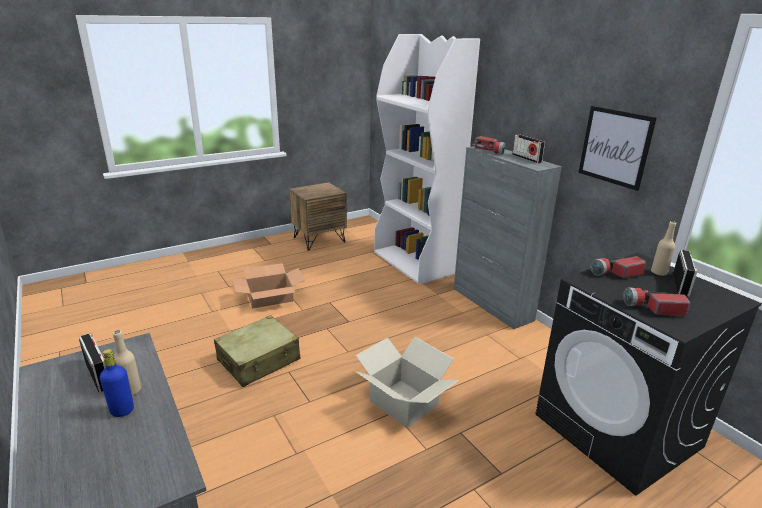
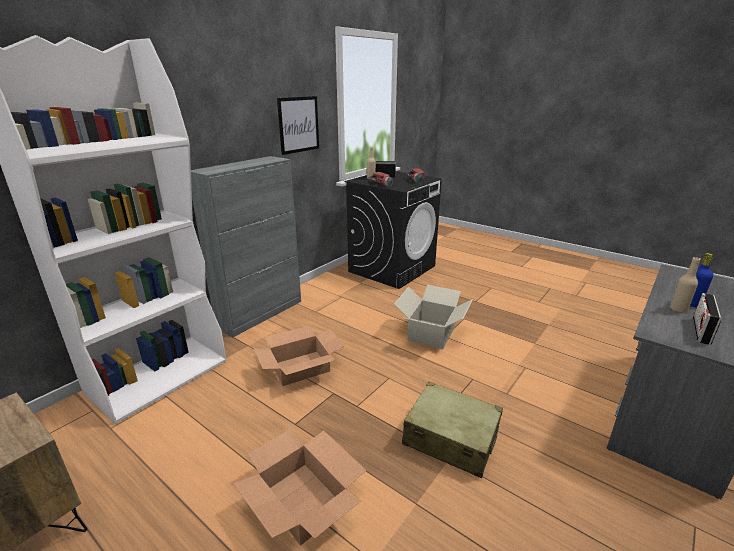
camera: 110 degrees left, 0 degrees up
flashlight [472,136,505,154] -> none
radio [512,134,545,163] -> none
none -> cardboard box [254,326,344,386]

